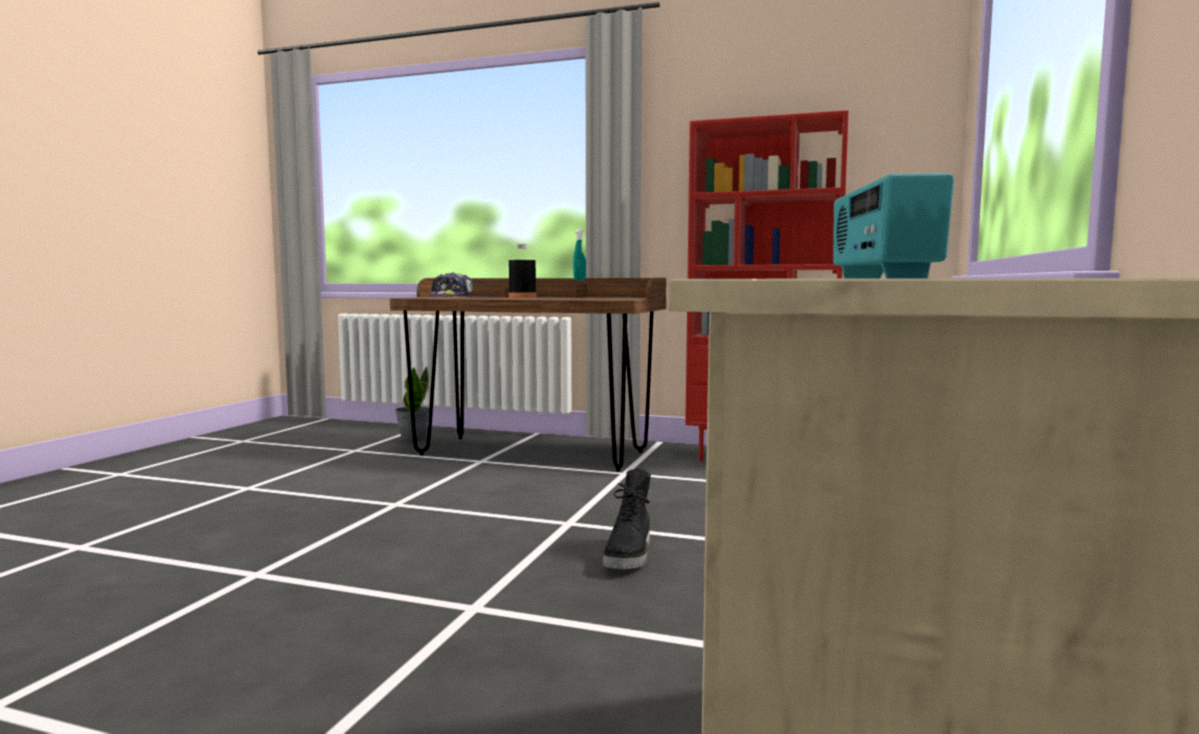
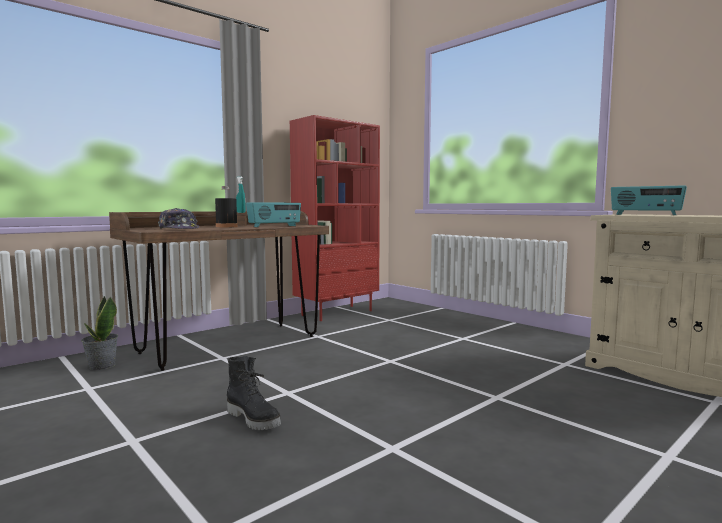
camera: 60 degrees left, 0 degrees up
black boot [603,469,651,569] -> black boot moved to [227,356,281,430]
none -> radio [246,202,301,227]

